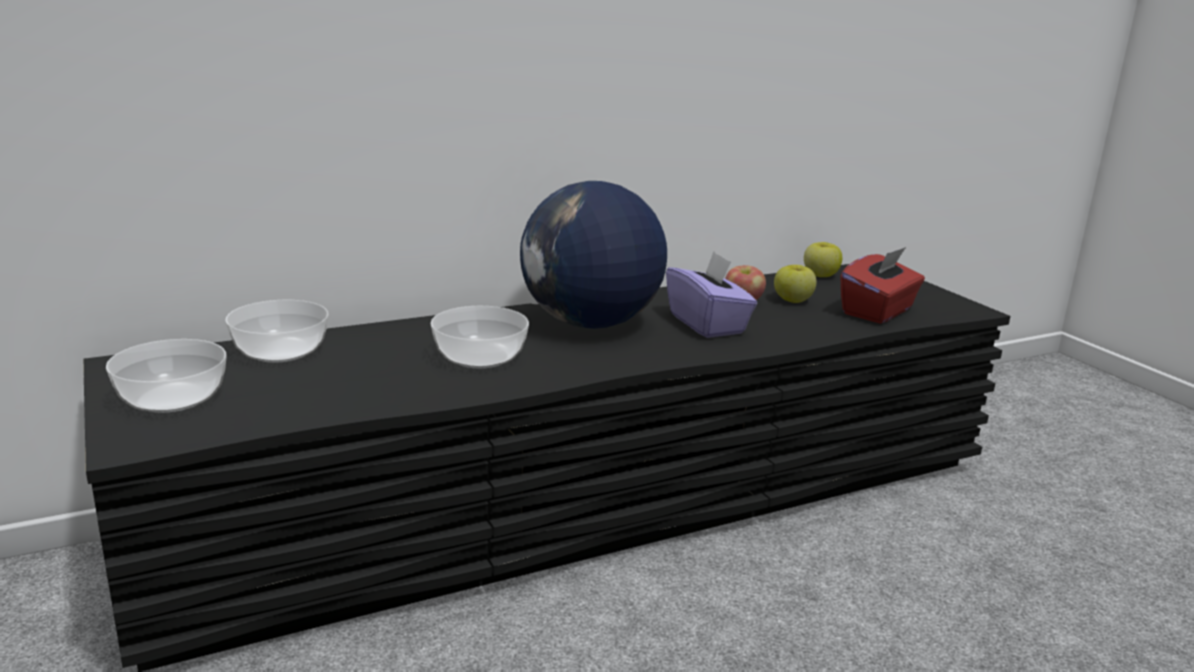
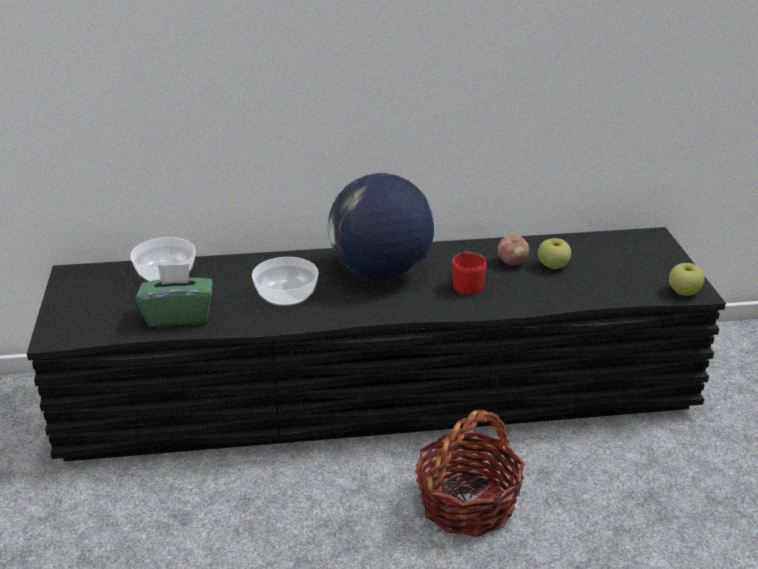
camera: 20 degrees right, 10 degrees up
bowl [106,339,227,413] -> none
purple tissue box [666,251,757,338] -> red mug [452,250,487,295]
apple [804,242,842,277] -> apple moved to [669,263,705,296]
red tissue box [840,247,925,324] -> none
none -> green tissue box [136,264,213,326]
none -> basket [415,409,525,537]

